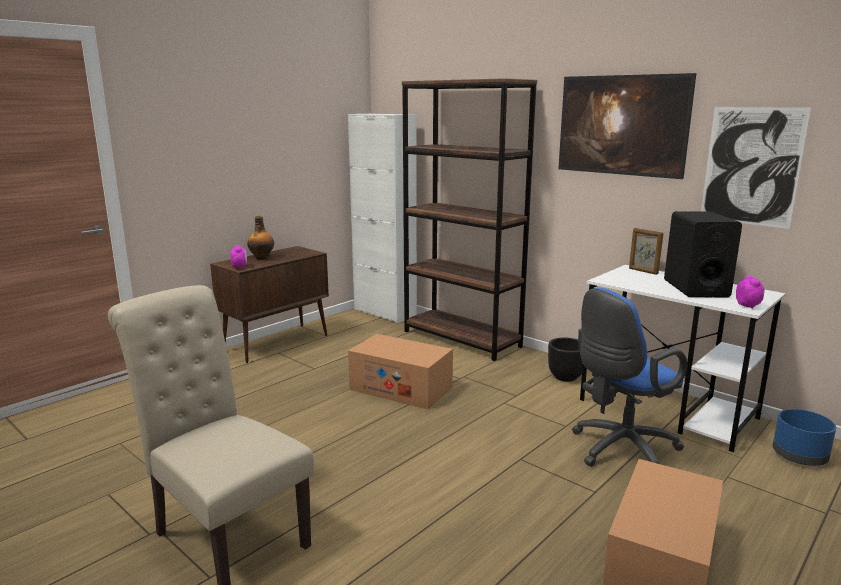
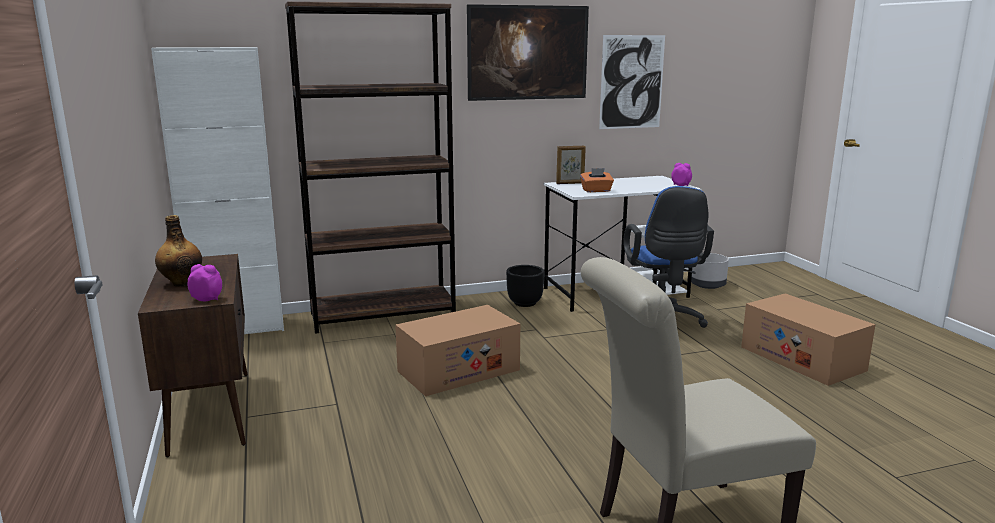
camera: 60 degrees left, 0 degrees up
black speaker [664,211,742,297] -> none
blue planter [773,409,836,466] -> grey planter [691,253,729,289]
none -> orange tissue box [580,168,614,192]

